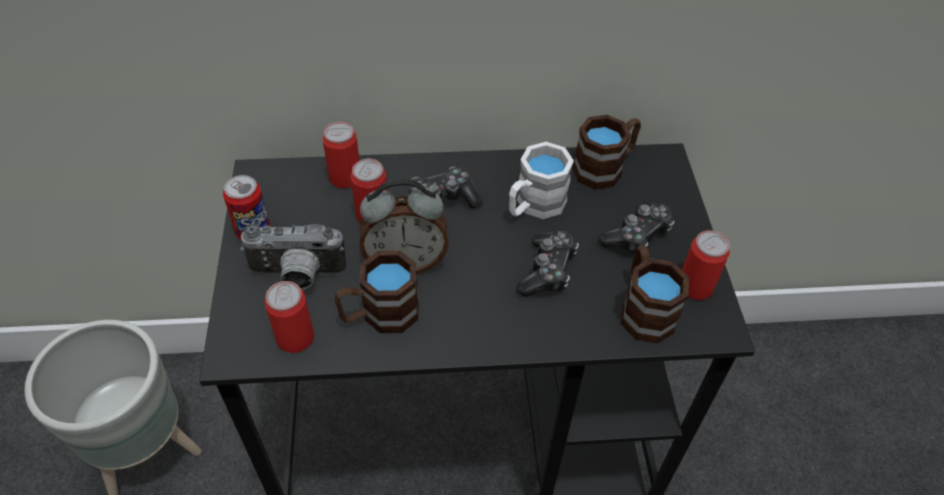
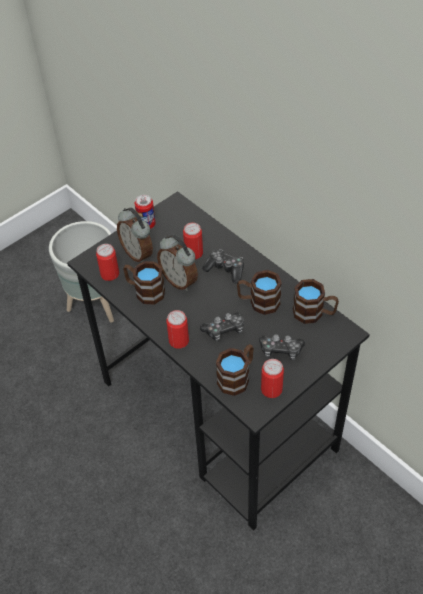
camera: 55 degrees right, 0 degrees up
camera [240,224,346,290] -> alarm clock [117,208,153,262]
can [323,122,360,188] -> can moved to [166,310,189,349]
white mug [509,142,574,219] -> brown mug [237,270,282,315]

